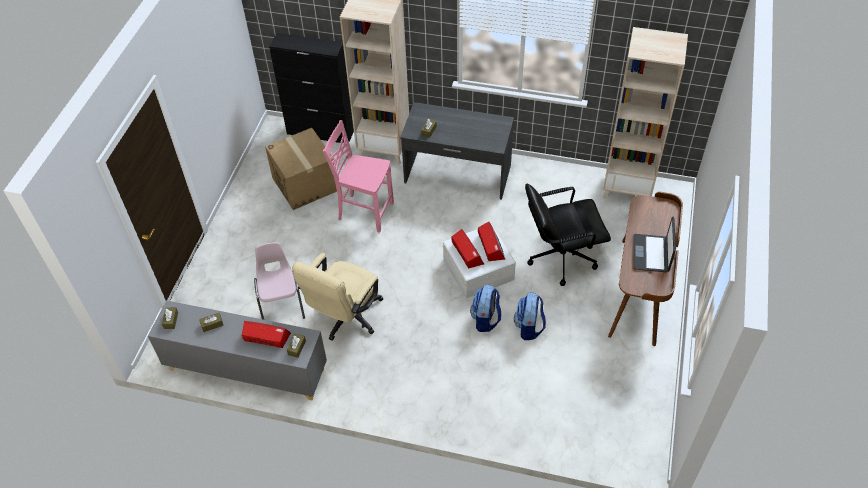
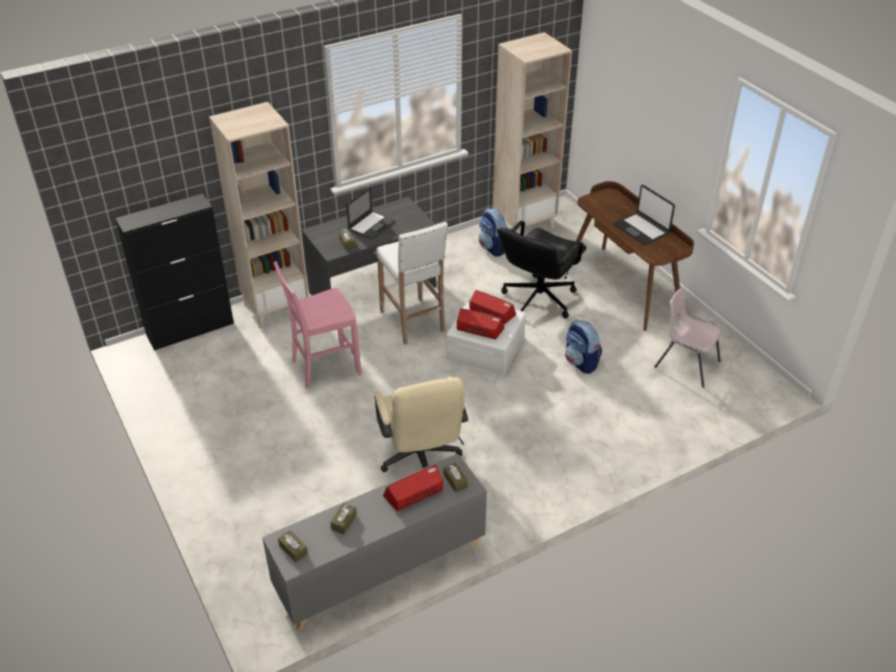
camera: 45 degrees left, 10 degrees down
pink chair [254,242,305,320] -> pink chair moved to [654,289,721,388]
cardboard box [265,128,337,210] -> none
backpack [470,285,501,332] -> backpack moved to [479,208,507,257]
none -> laptop [346,187,395,240]
none -> white stool [376,222,448,345]

